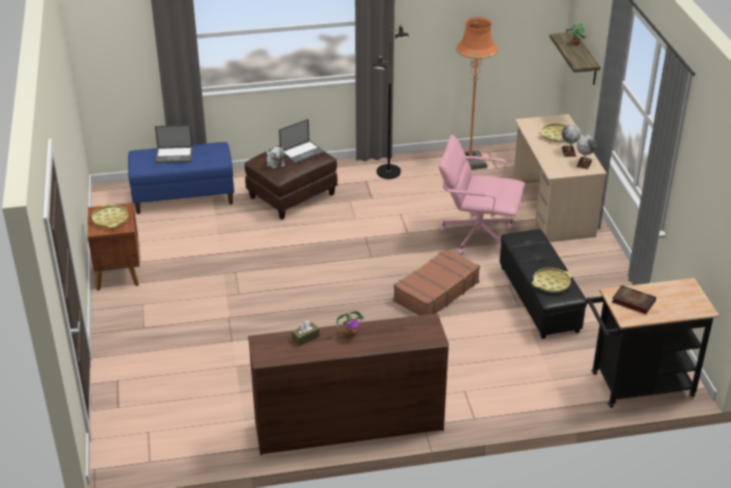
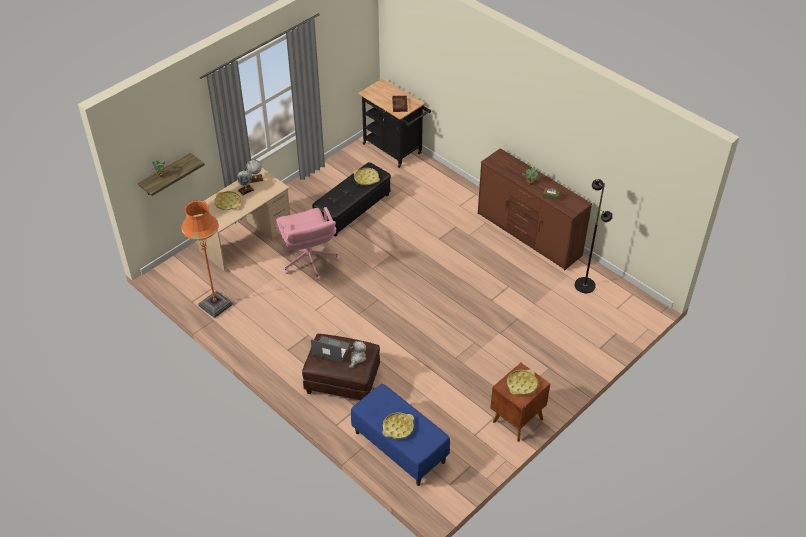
camera: 125 degrees left, 10 degrees up
laptop [155,125,193,163] -> yellow tray [382,413,414,439]
black floor lamp [372,24,409,179] -> black floor lamp moved to [575,179,613,293]
brown suitcase [393,248,480,315] -> none

